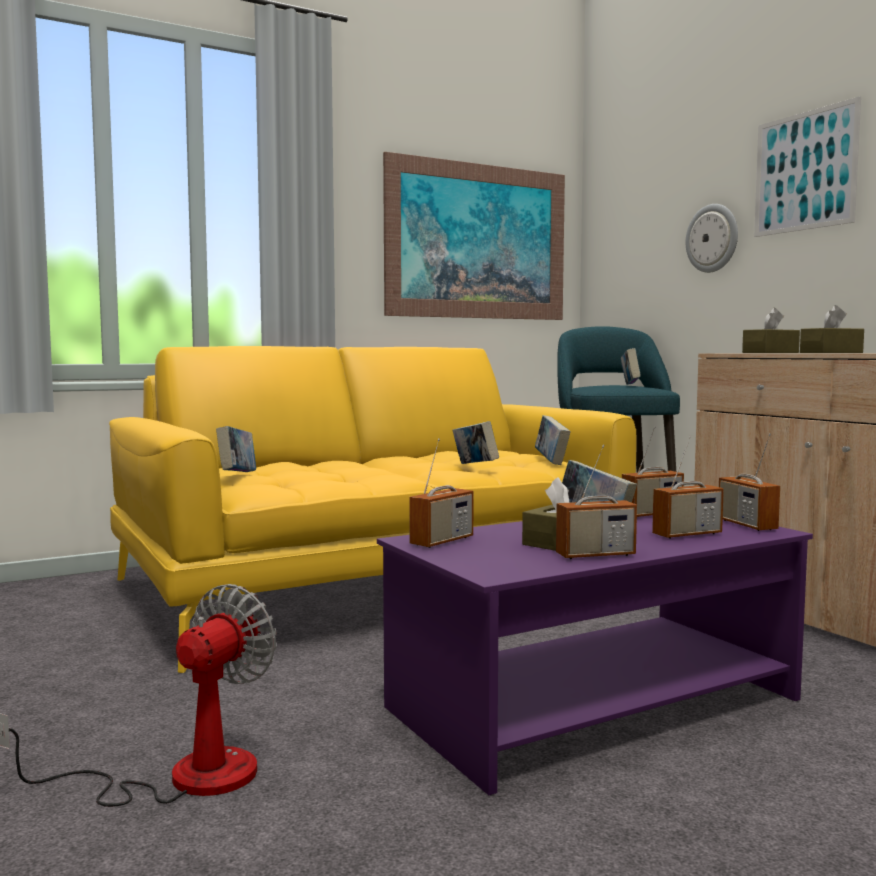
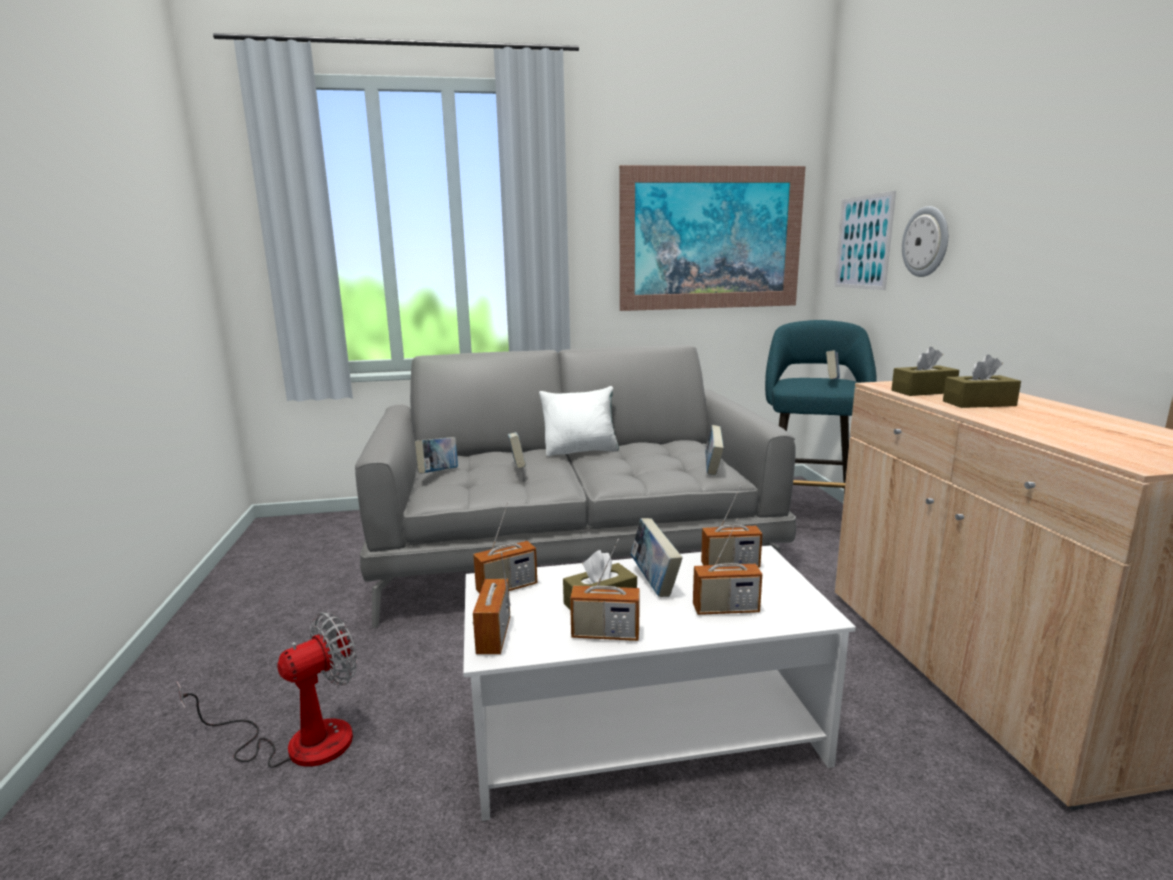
camera: 20 degrees right, 10 degrees up
yellow sofa [109,346,637,673] -> grey sofa [355,345,796,628]
purple coffee table [377,515,813,795] -> white coffee table [463,545,856,821]
book [453,421,499,464] -> book moved to [508,432,526,469]
radio [719,433,780,531] -> radio moved to [473,552,510,654]
picture [754,96,861,237] -> picture moved to [834,191,896,290]
none -> white pillow [539,386,619,456]

